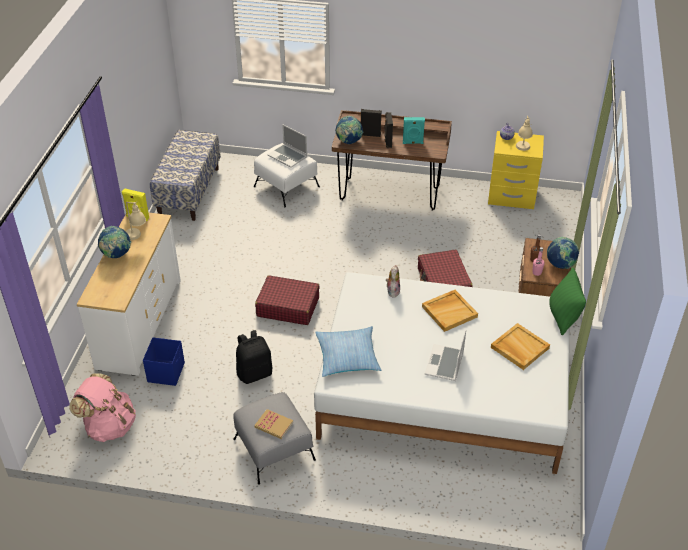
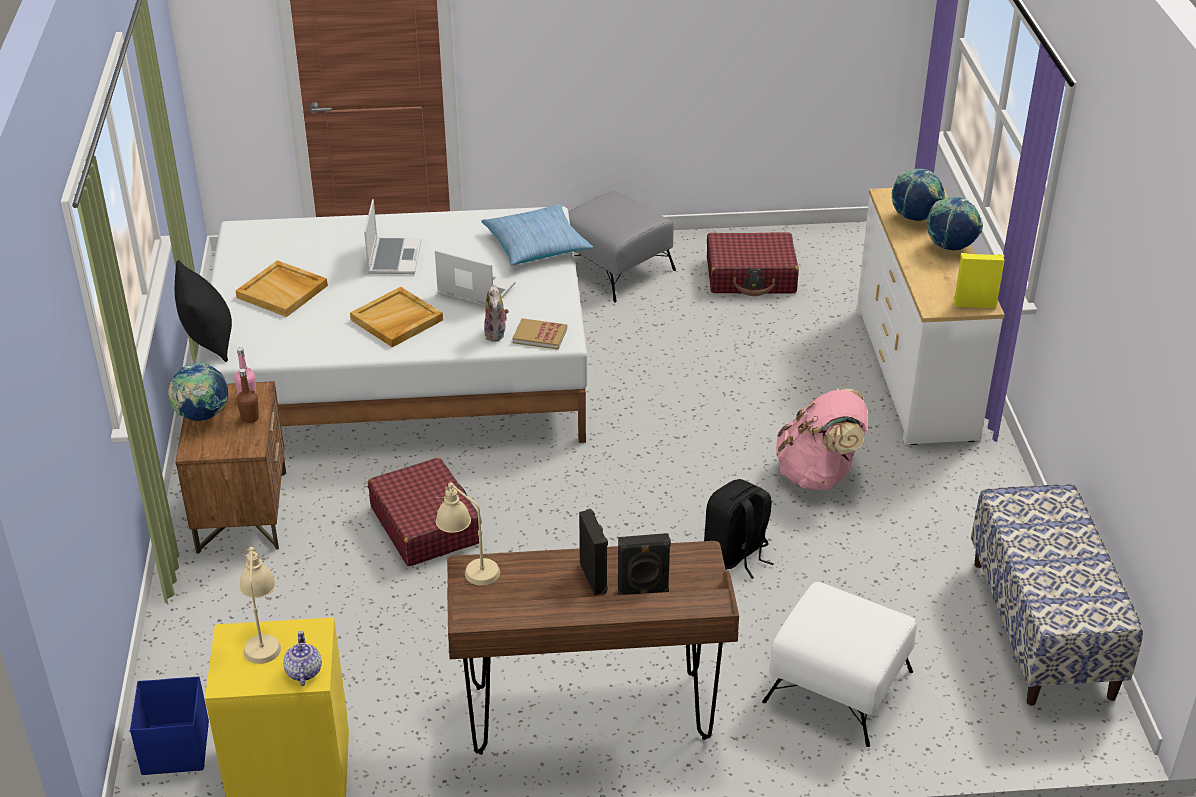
camera: 165 degrees right, 5 degrees down
pink backpack [69,374,136,442] -> pink backpack moved to [776,389,868,490]
beige table lamp [126,202,146,240] -> beige table lamp moved to [436,482,500,586]
blue storage box [143,337,185,386] -> blue storage box moved to [130,676,209,775]
black backpack [236,330,272,384] -> black backpack moved to [704,479,774,579]
red suitcase [255,275,320,325] -> red suitcase moved to [707,232,799,296]
book [255,409,293,439] -> book moved to [512,318,567,349]
laptop [268,124,308,168] -> laptop moved to [435,250,516,307]
globe [335,116,363,144] -> globe moved to [891,169,946,221]
turquoise speaker [403,117,425,144] -> none
green pillow [549,268,586,335] -> black pillow [175,260,232,362]

